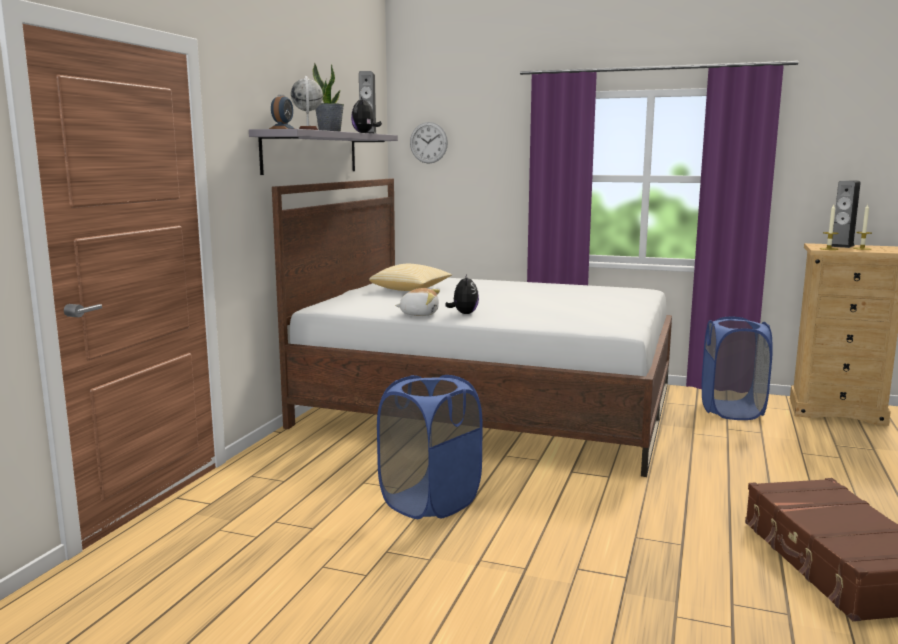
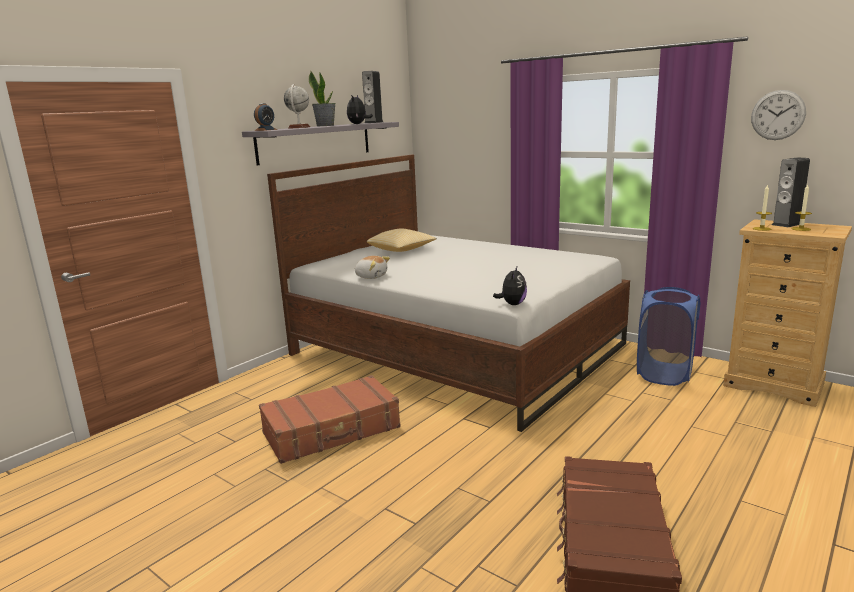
camera: 20 degrees right, 5 degrees up
blue laundry basket [377,375,483,519] -> brown suitcase [259,375,401,464]
wall clock [410,122,448,164] -> wall clock moved to [751,90,806,140]
plush toy [445,274,479,314] -> plush toy moved to [493,267,527,305]

